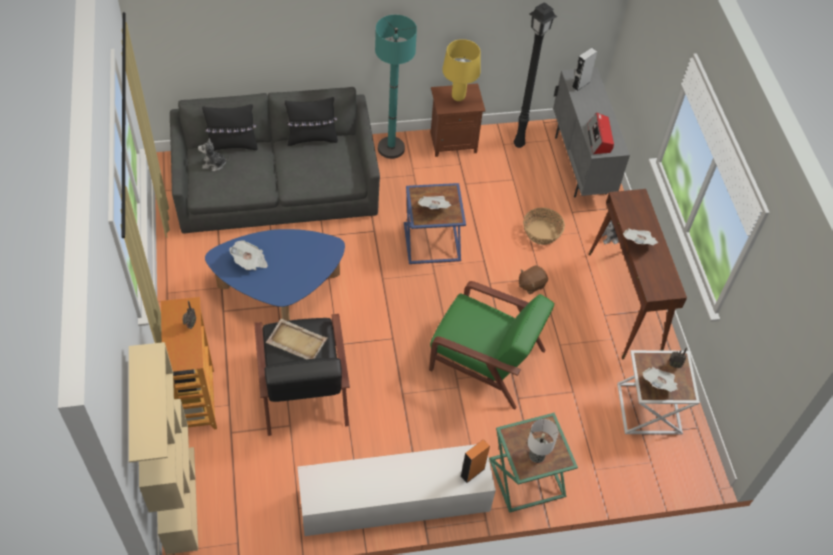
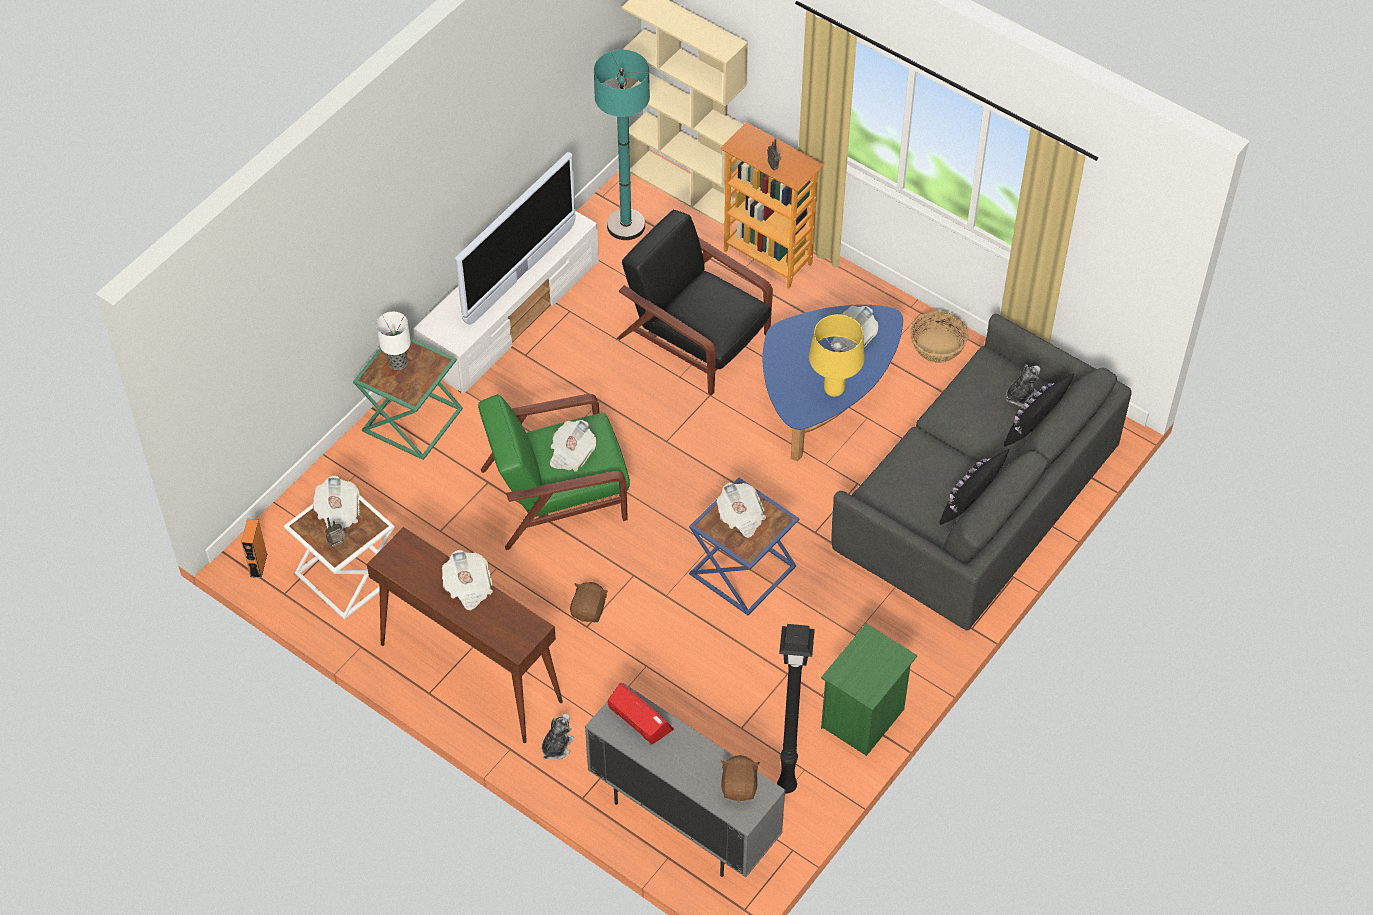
camera: 140 degrees right, 0 degrees up
beige tray [266,319,328,359] -> none
turquoise floor lamp [375,15,417,159] -> turquoise floor lamp moved to [594,49,650,240]
brown nightstand [431,83,485,157] -> green nightstand [821,624,917,756]
yellow table lamp [442,39,481,101] -> yellow table lamp moved to [809,314,865,397]
orange speaker [461,439,490,483] -> orange speaker moved to [241,519,268,578]
basket [523,208,565,245] -> basket moved to [910,311,968,363]
grey speaker [572,48,597,91] -> brown plush toy [721,755,760,802]
none -> television [455,152,576,325]
none -> newspaper [550,420,596,472]

